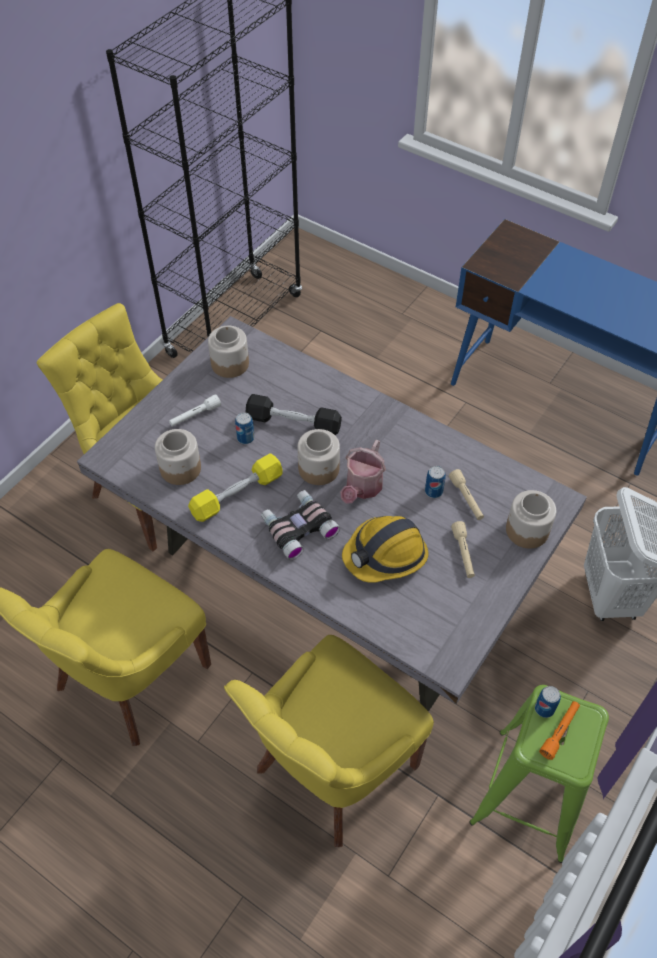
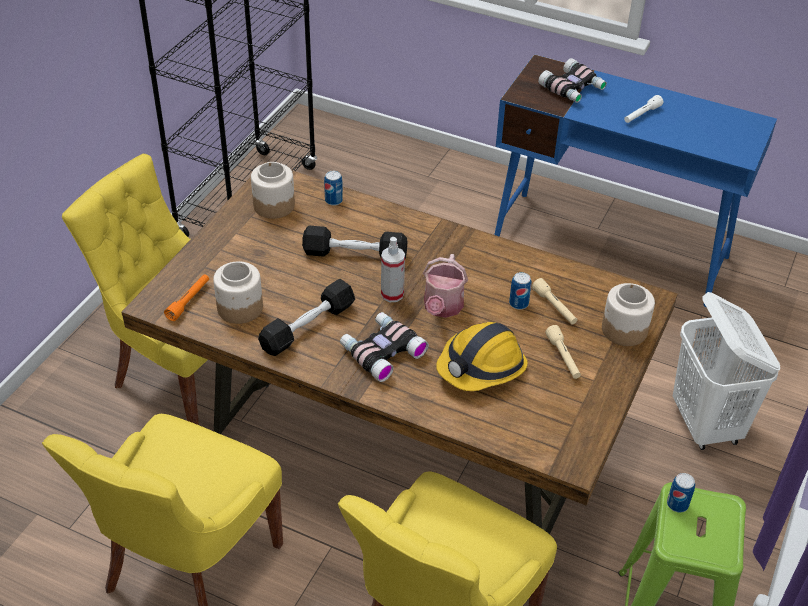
camera: 10 degrees left, 10 degrees down
grey dining table [77,316,587,712] -> brown dining table [121,162,678,534]
white flashlight [169,394,221,427] -> white flashlight moved to [624,95,663,123]
yellow dumbbell [188,453,283,522] -> black dumbbell [258,279,355,356]
can [235,412,255,444] -> can moved to [324,171,343,206]
jar [297,429,340,485] -> spray bottle [381,237,405,302]
orange flashlight [539,701,580,760] -> orange flashlight moved to [164,274,209,321]
none -> binoculars [538,58,607,103]

